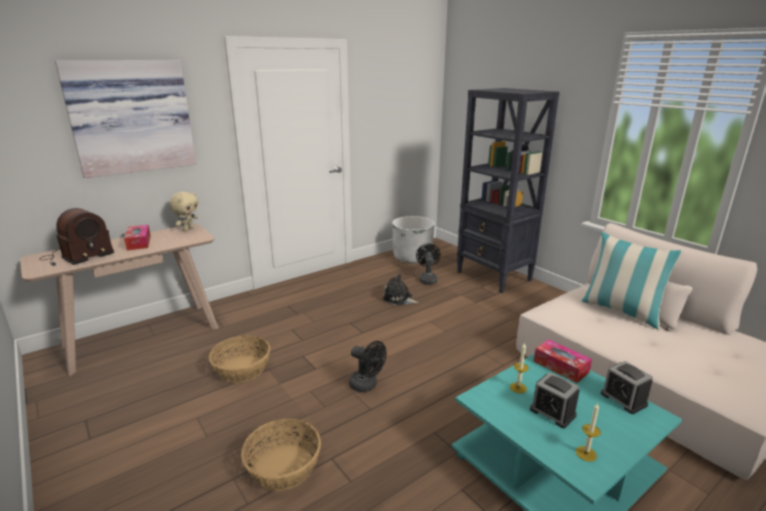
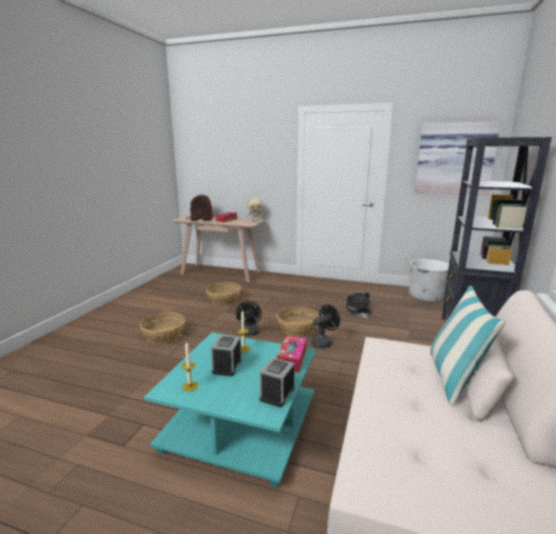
camera: 55 degrees right, 5 degrees down
picture [55,60,196,178] -> picture moved to [415,121,501,195]
black fan [416,243,441,284] -> black fan moved to [311,304,340,348]
none -> basket [277,307,319,336]

